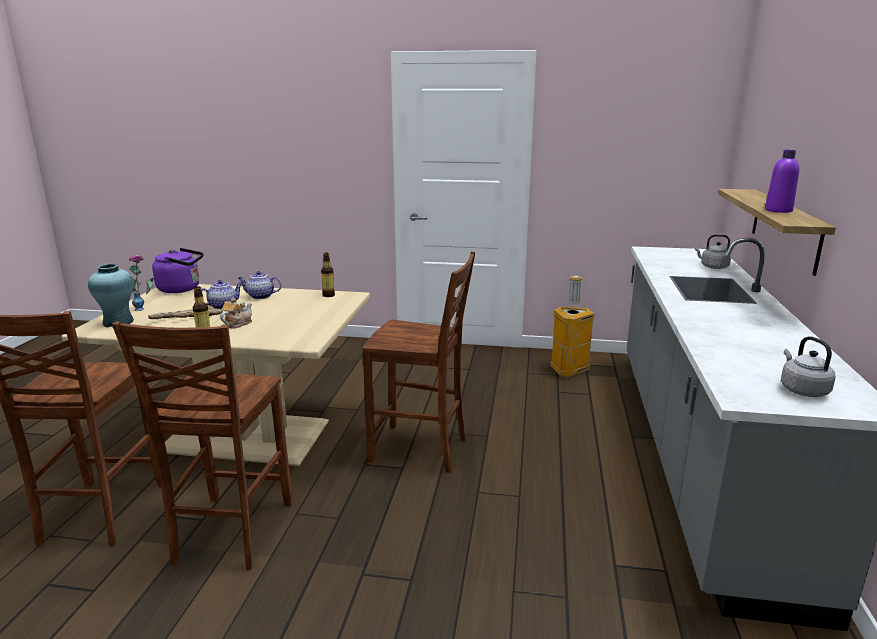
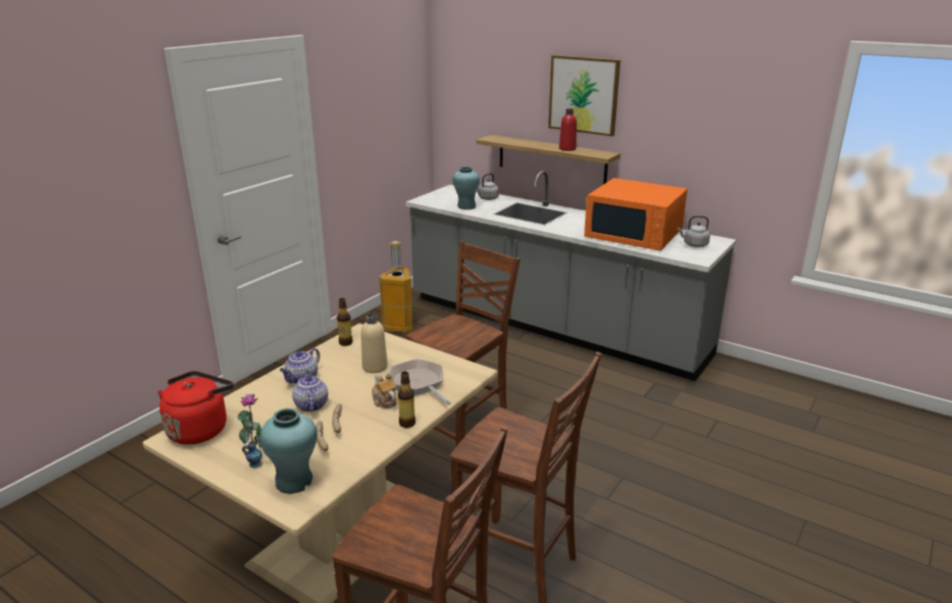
camera: 65 degrees left, 5 degrees up
purple kettle [152,248,204,293] -> red kettle [158,371,234,445]
purple bottle [765,150,800,213] -> red bottle [559,109,577,151]
none -> beige bottle [361,313,388,373]
none -> frying pan [390,359,451,405]
none -> turquoise vase [453,167,480,210]
none -> picture [548,55,621,136]
none -> orange microwave [584,178,687,251]

